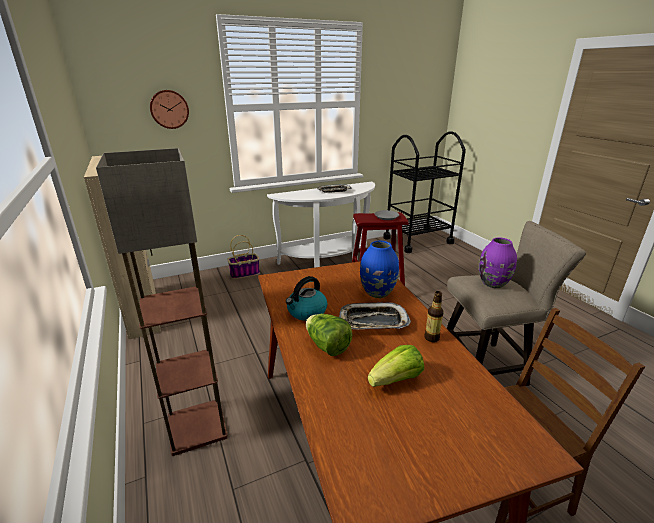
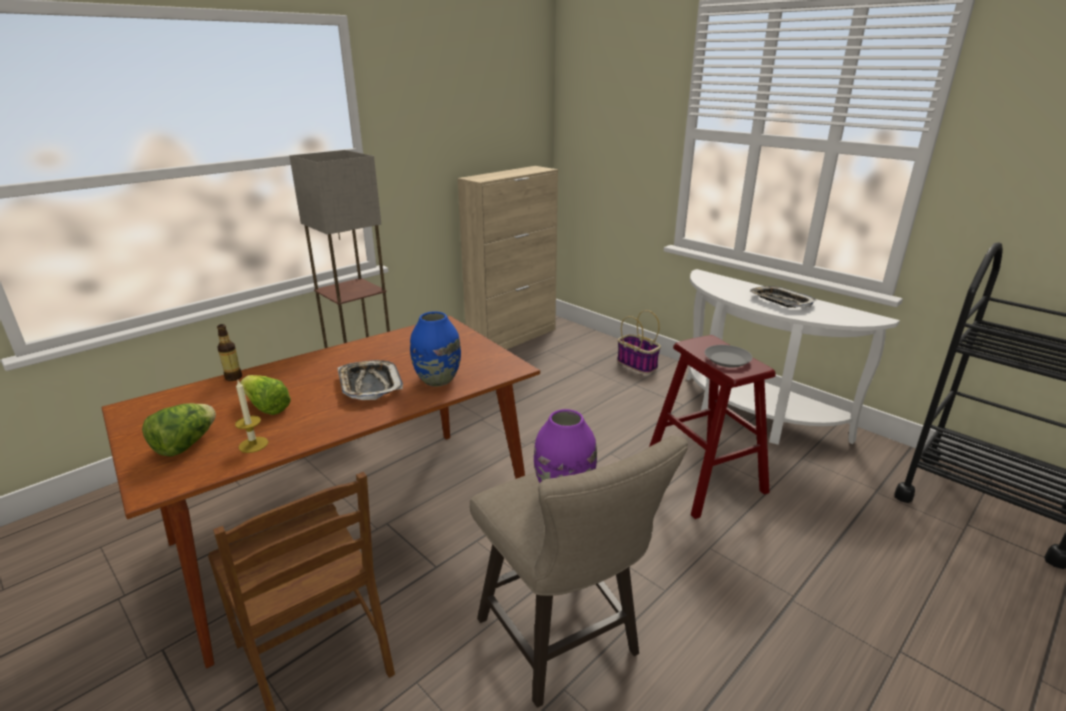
camera: 70 degrees right, 0 degrees up
wall clock [150,90,189,129] -> none
kettle [286,276,327,321] -> none
lettuce [306,314,353,356] -> lettuce moved to [142,403,216,456]
bottle [425,291,444,342] -> bottle moved to [217,324,242,381]
none -> candle [235,381,268,453]

